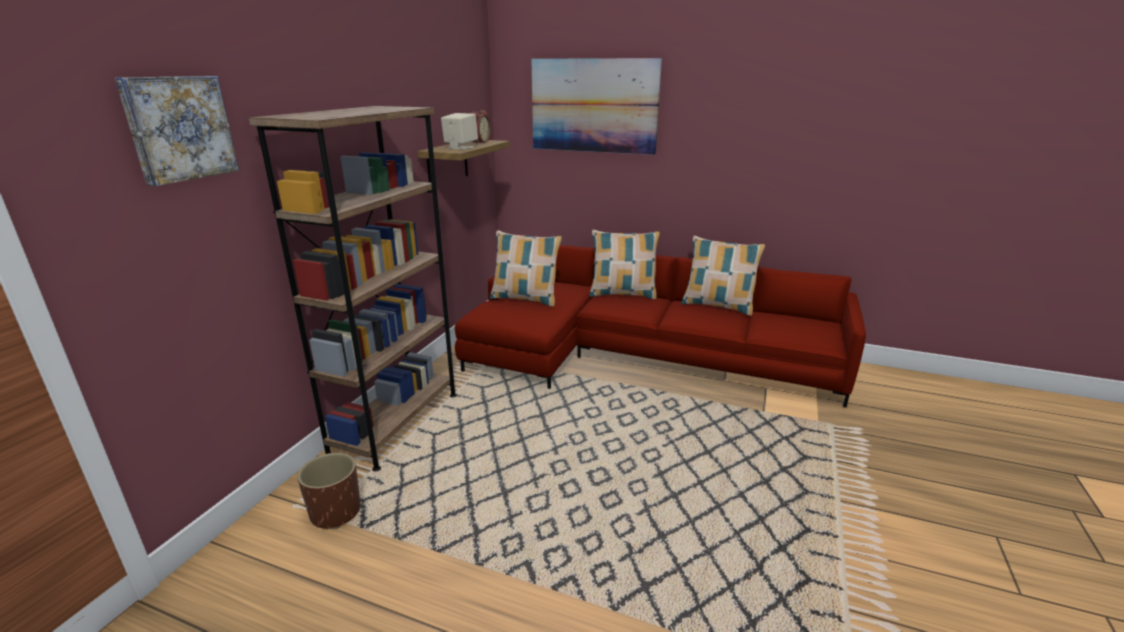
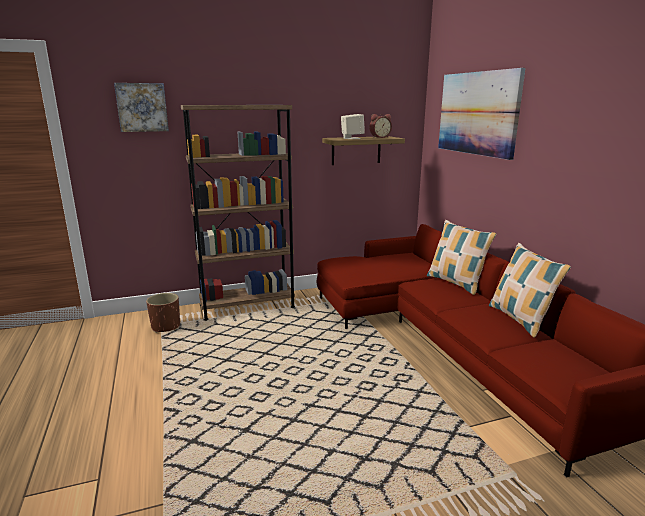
camera: 50 degrees right, 5 degrees down
pillow [490,230,562,307] -> none

